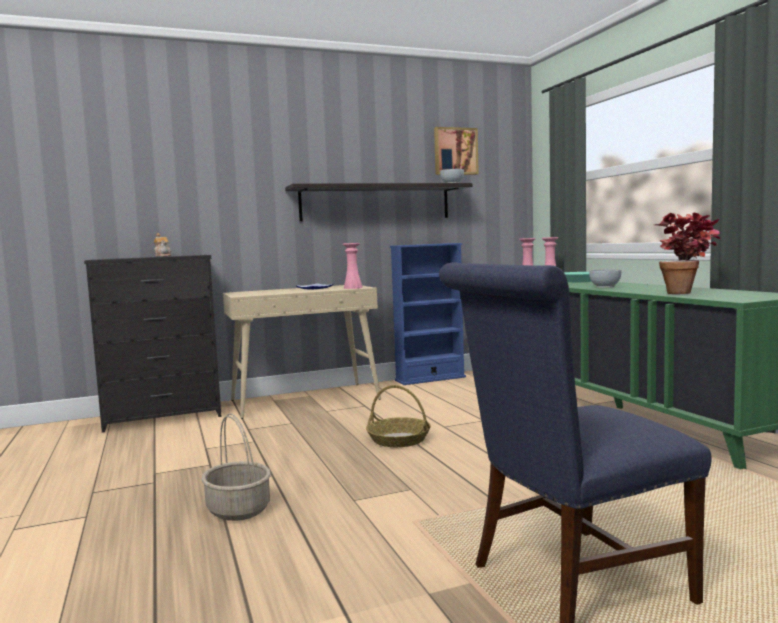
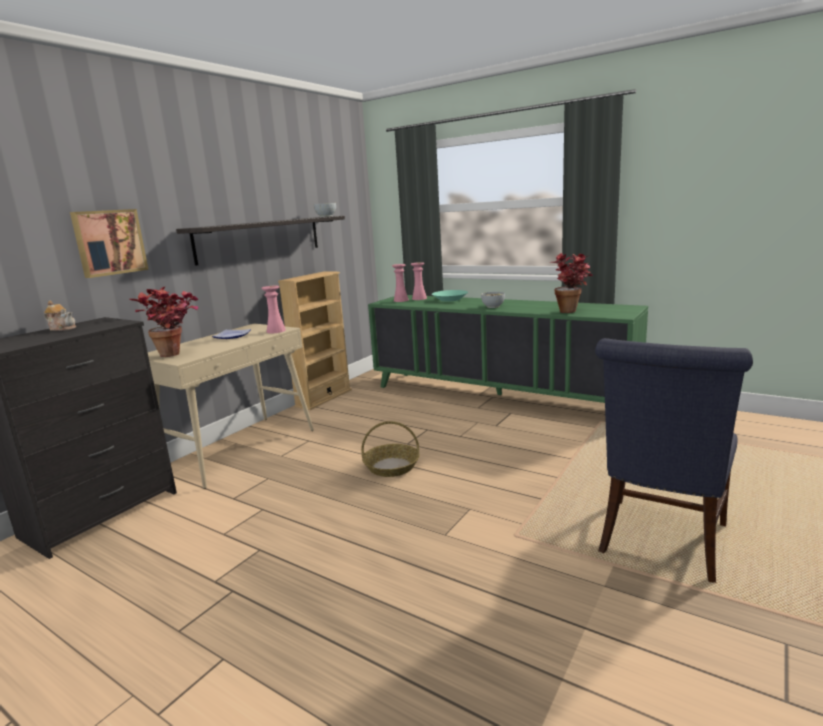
camera: 35 degrees left, 10 degrees up
basket [201,413,271,521] -> none
blue bookcase [390,243,466,385] -> beige bookcase [278,271,352,410]
picture [434,127,479,175] -> picture moved to [70,209,149,278]
none -> potted plant [130,286,199,357]

